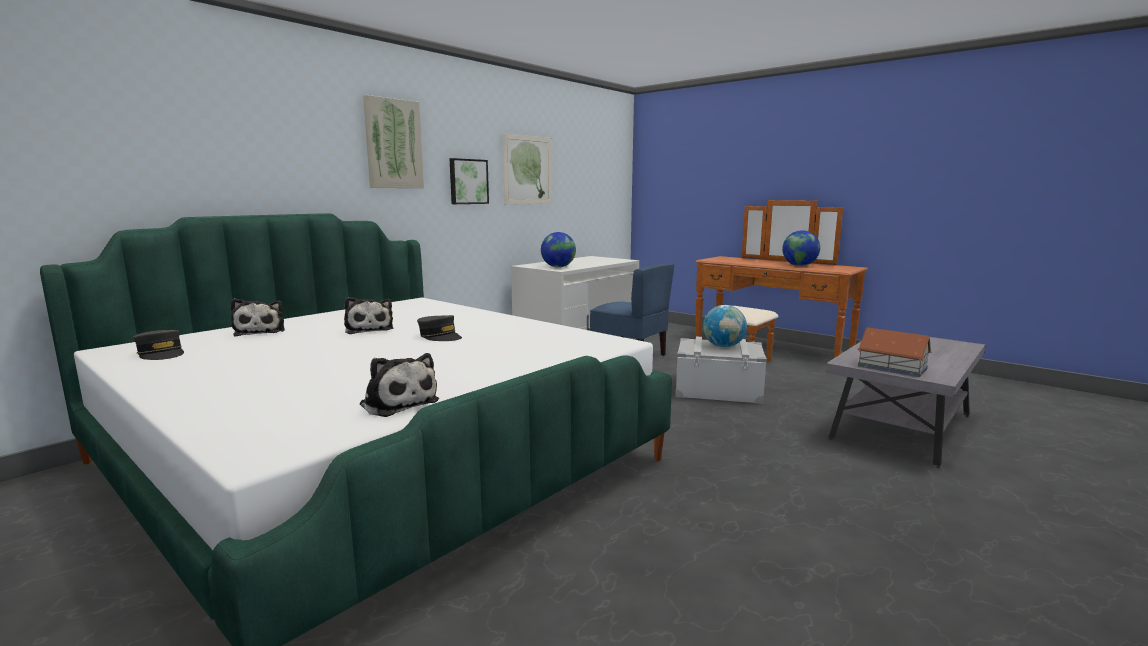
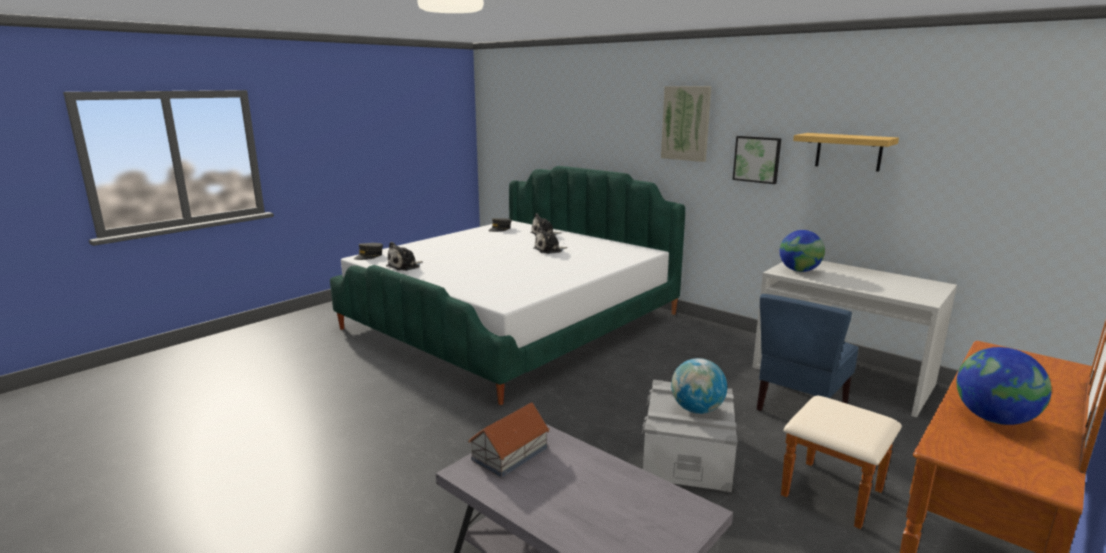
camera: 90 degrees right, 5 degrees up
grey cap [417,315,462,341] -> grey cap moved to [354,243,383,260]
picture [503,133,552,205] -> shelf [793,133,899,172]

